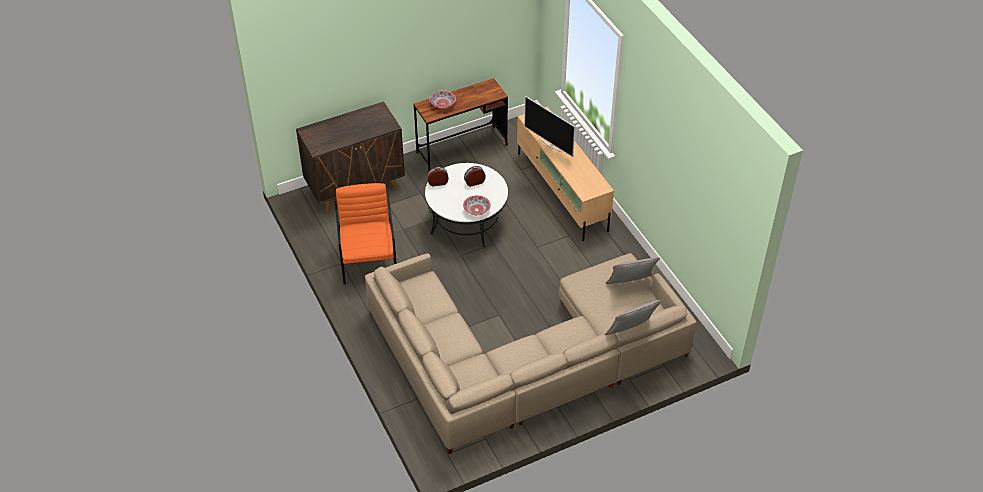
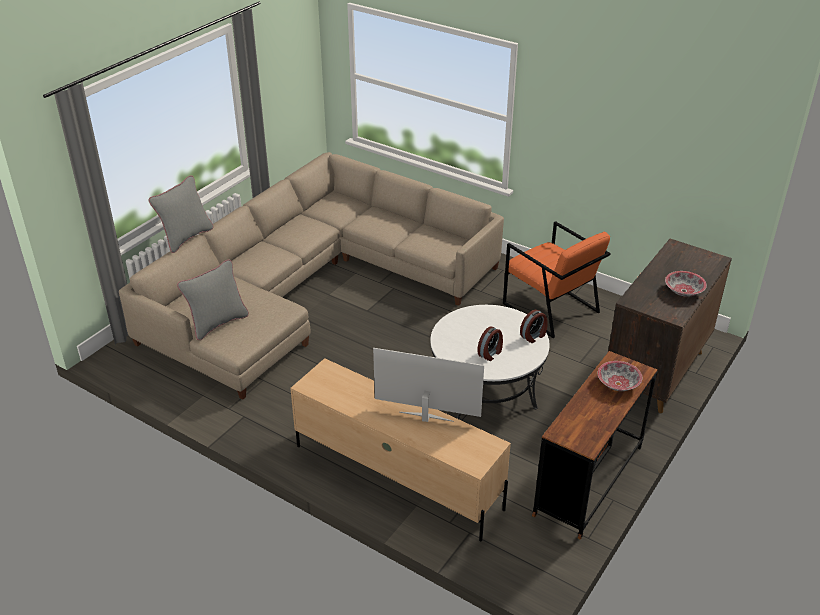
camera: 150 degrees right, 10 degrees down
bowl [463,195,491,215] -> bowl moved to [665,271,707,297]

